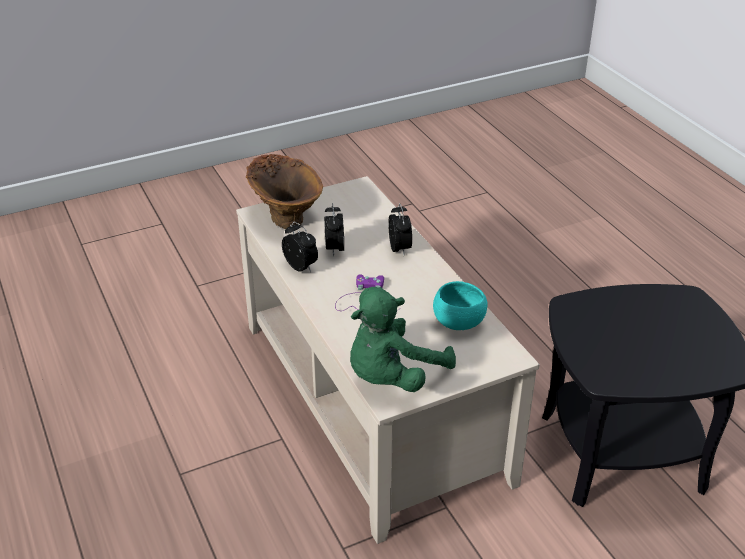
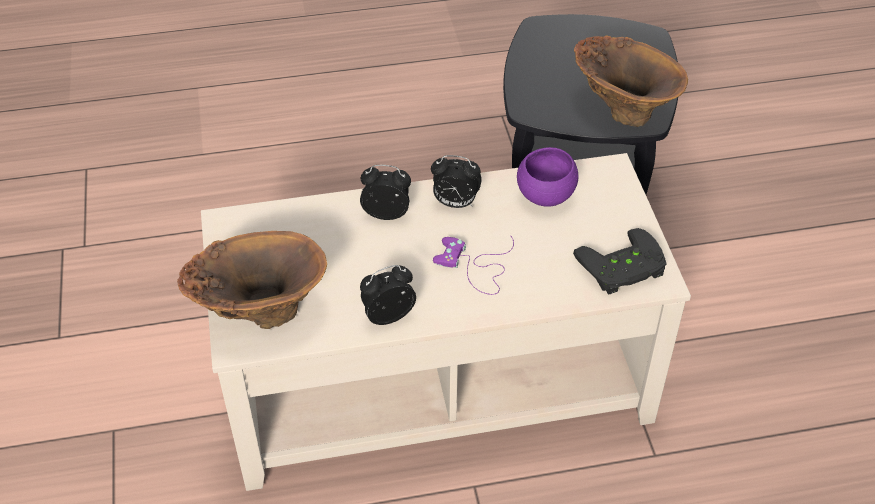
camera: 75 degrees left, 10 degrees up
alarm clock [324,203,344,257] -> alarm clock moved to [431,155,482,208]
green plush toy [350,287,456,392] -> black game controller [573,228,667,295]
turquoise bowl [433,281,488,330] -> purple bowl [517,147,578,207]
none -> brown vase [574,35,688,127]

